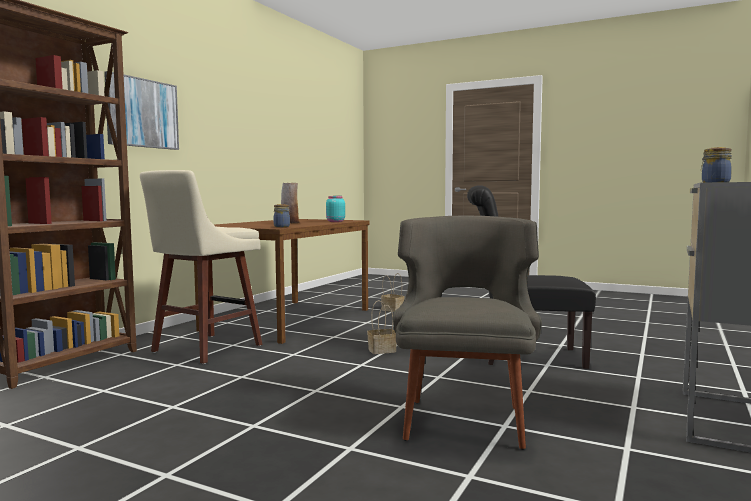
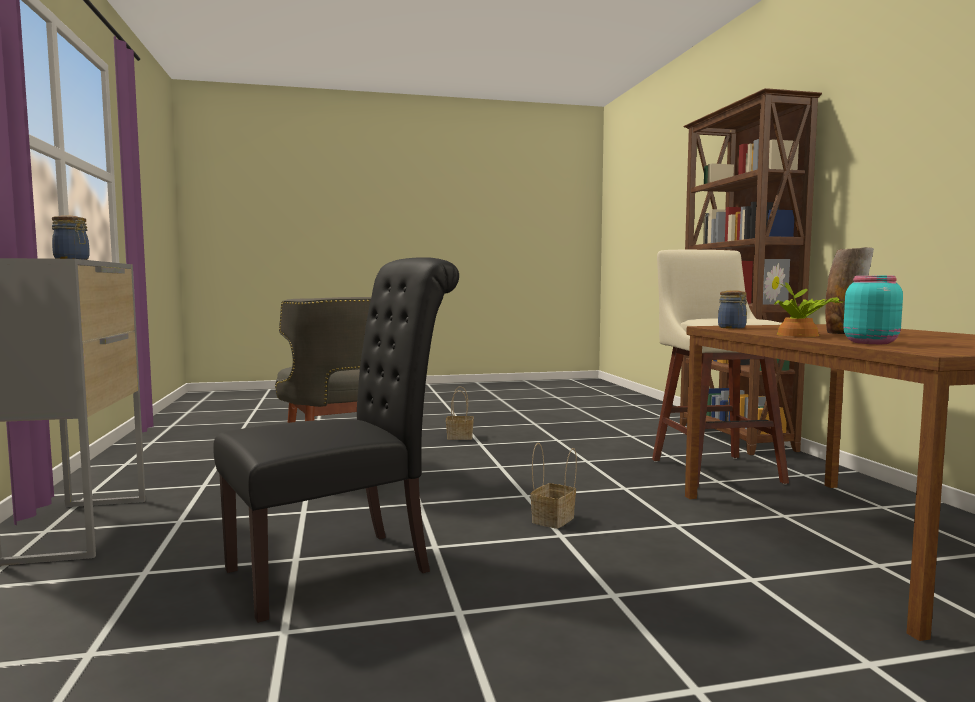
camera: 140 degrees right, 0 degrees up
picture [104,71,179,150] -> none
basket [381,273,404,312] -> basket moved to [446,386,474,440]
none -> potted plant [764,263,844,337]

